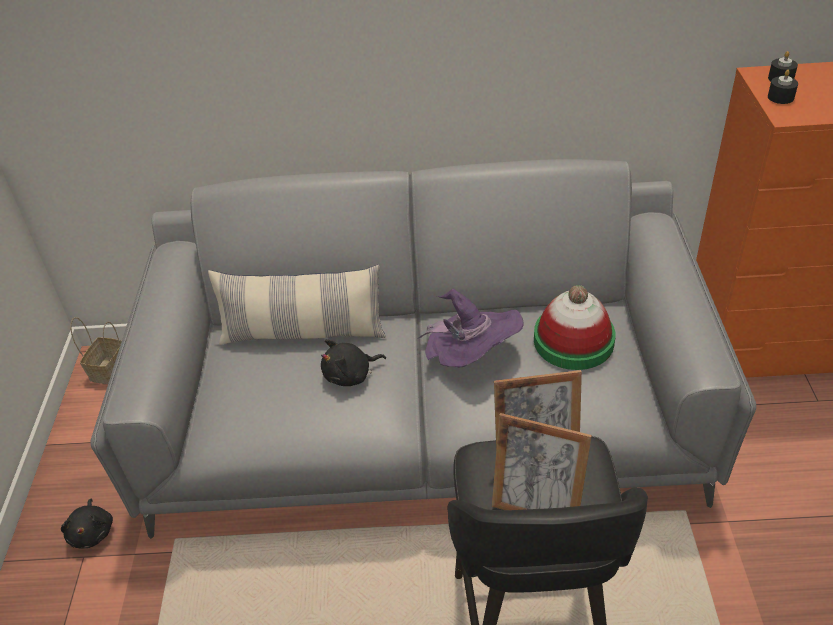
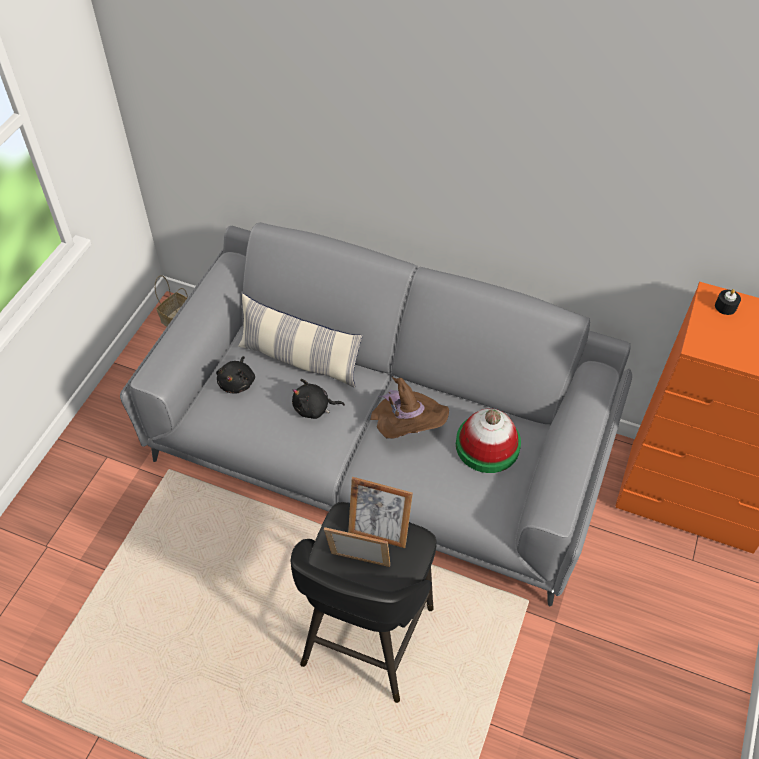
camera: 20 degrees right, 10 degrees up
black plush toy [61,499,113,549] -> black plush toy moved to [216,356,255,394]
purple hat [417,289,524,367] -> brown hat [370,377,449,439]
picture frame [492,413,592,510] -> picture frame turned 150 degrees clockwise [324,527,390,567]
black candle [768,70,798,104] -> none

